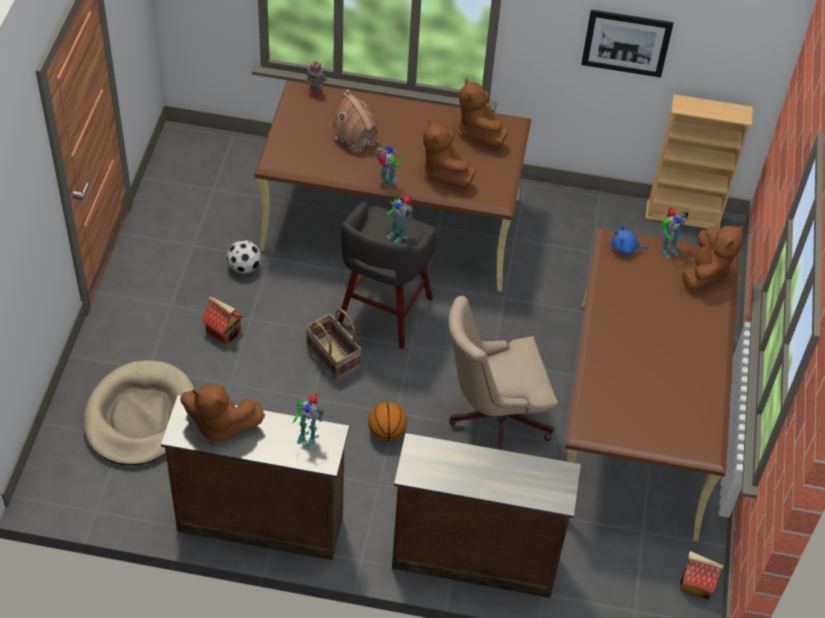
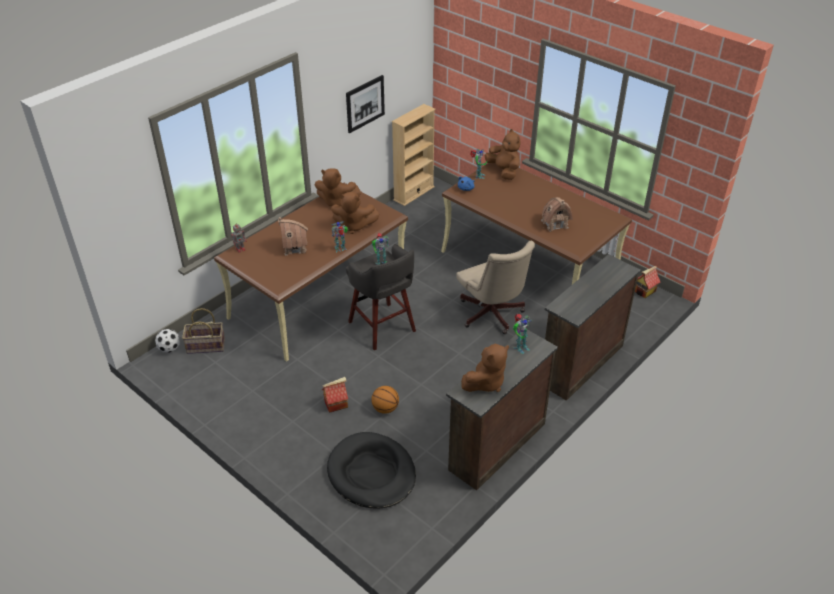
camera: 55 degrees left, 10 degrees down
beige dog bed [84,360,195,466] -> black dog bed [327,432,416,509]
football [227,240,261,274] -> football moved to [155,329,180,353]
basket [306,308,361,381] -> basket moved to [182,308,225,354]
basketball [368,402,407,441] -> basketball moved to [371,386,399,414]
beige office chair [448,296,558,450] -> beige office chair turned 45 degrees counterclockwise [456,241,535,334]
none -> toy house [541,197,573,232]

